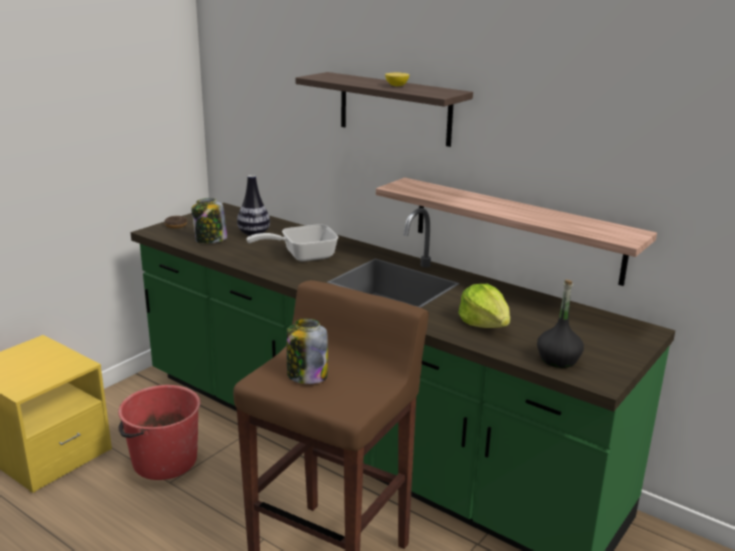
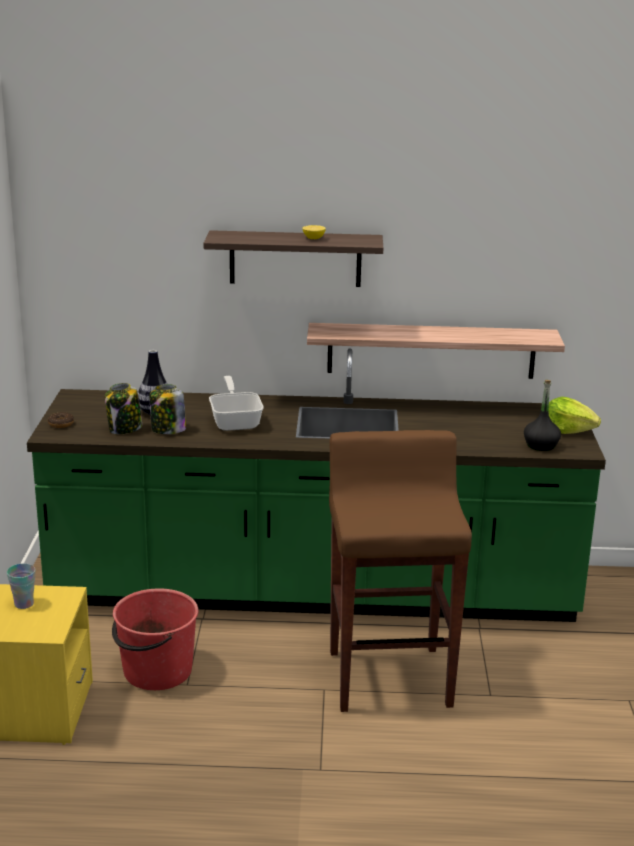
camera: 35 degrees left, 0 degrees up
frying pan [246,224,339,262] -> frying pan turned 135 degrees clockwise [209,376,264,431]
jar [287,318,328,384] -> jar moved to [149,384,186,434]
lettuce [459,284,510,328] -> lettuce moved to [548,397,601,434]
none -> cup [7,564,35,609]

